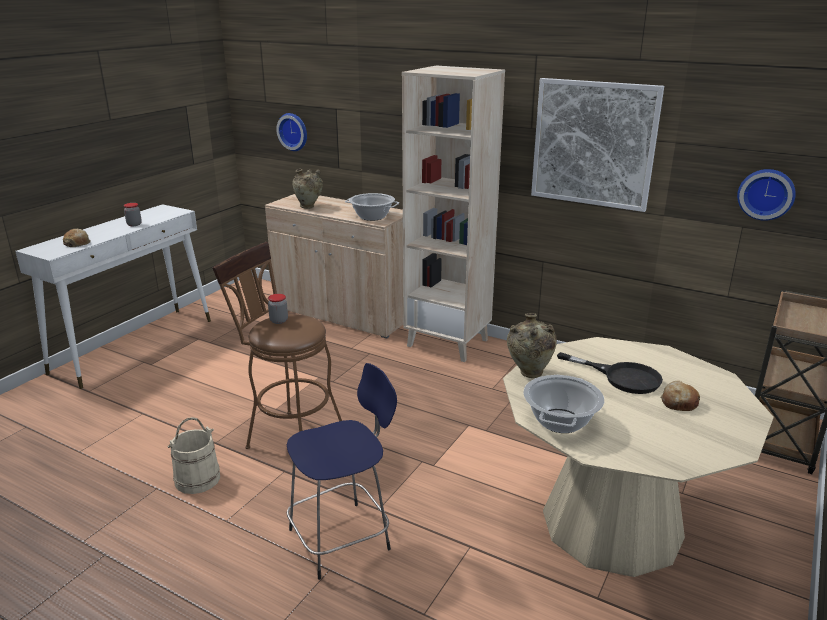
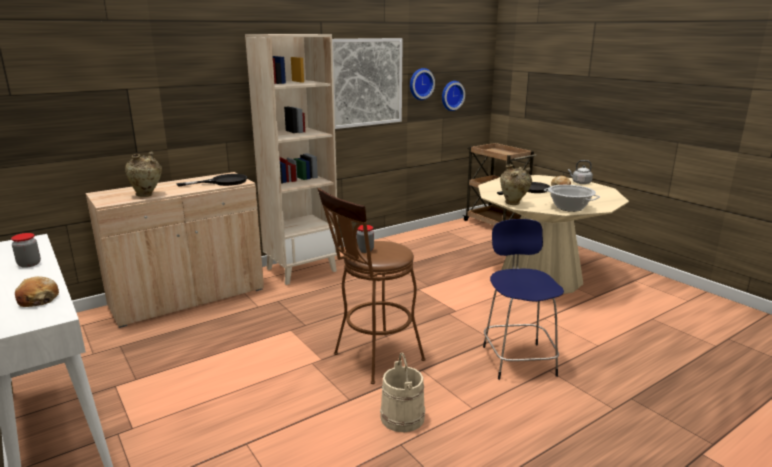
camera: 65 degrees left, 5 degrees down
wall clock [276,113,307,151] -> wall clock moved to [410,68,435,100]
cooking pot [345,193,399,221] -> black frying pan [177,174,247,187]
none -> grey kettle [568,160,593,184]

